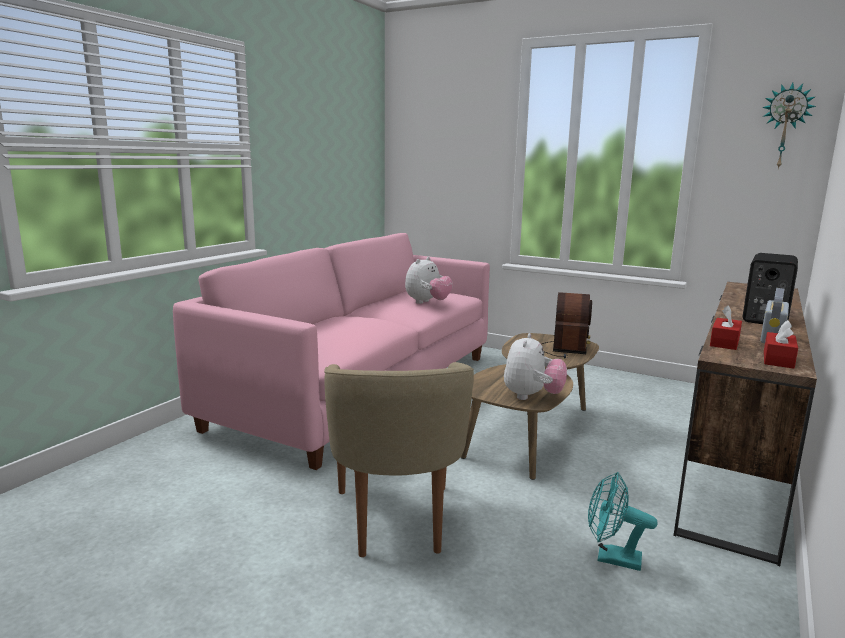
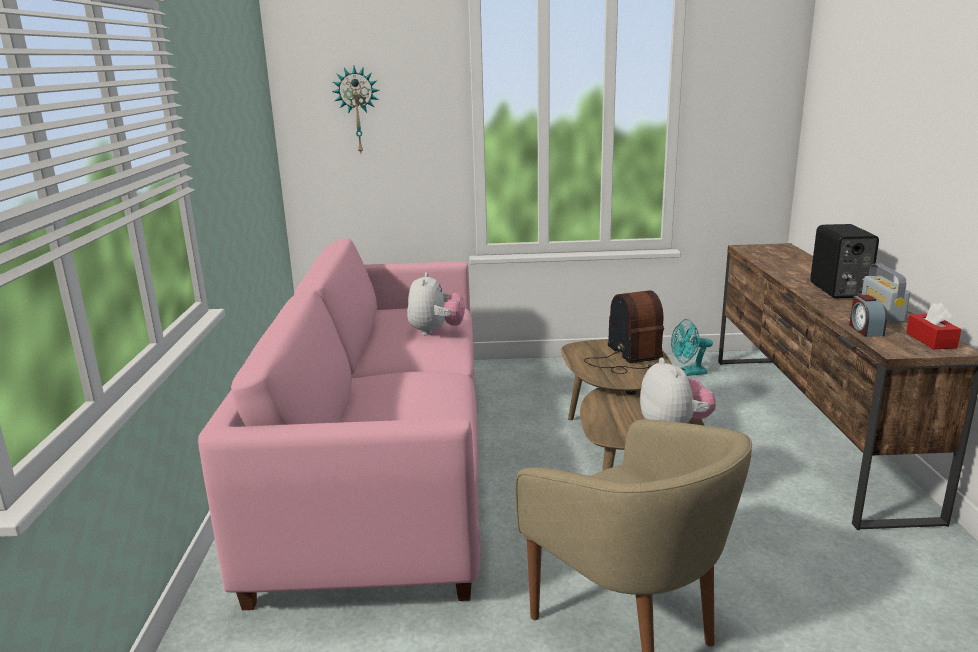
camera: 30 degrees left, 5 degrees up
turquoise fan [588,472,657,571] -> turquoise fan moved to [671,319,713,376]
red tissue box [710,305,742,350] -> alarm clock [849,295,887,337]
wall clock [762,82,816,170] -> wall clock moved to [332,66,380,153]

